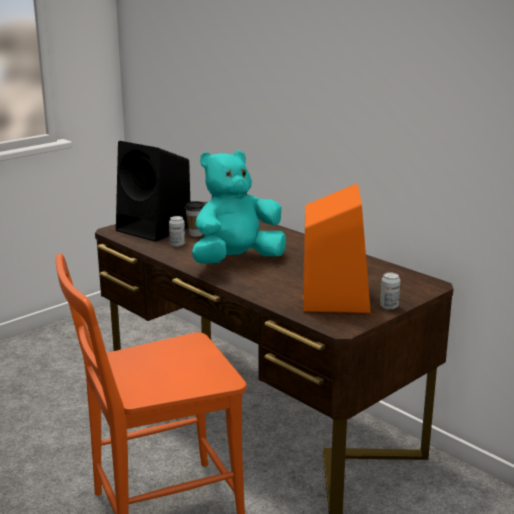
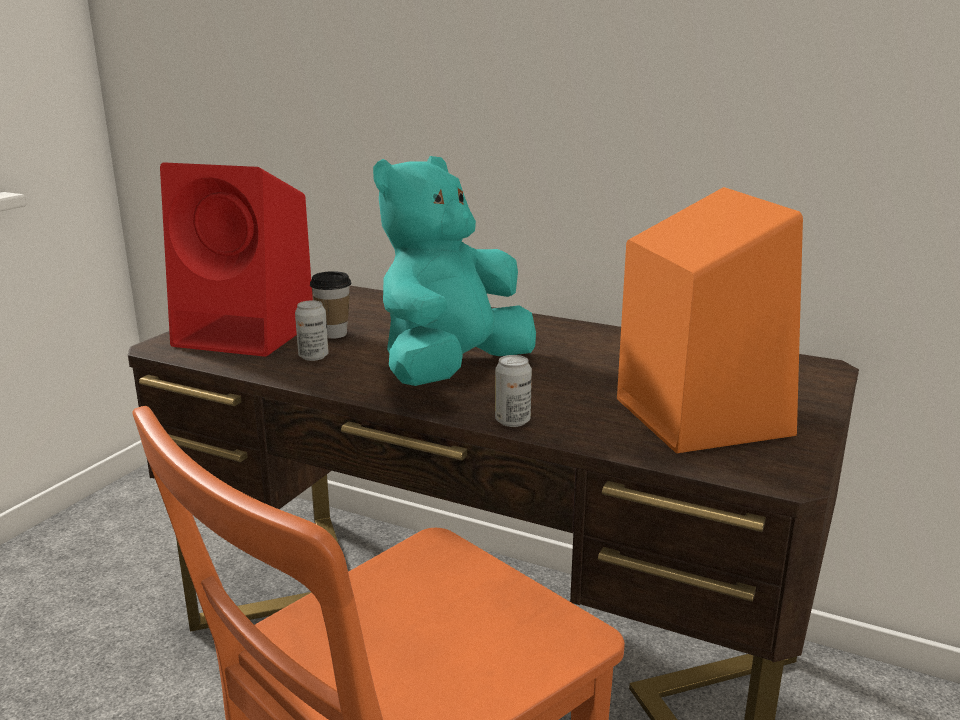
camera: 20 degrees left, 0 degrees up
black speaker [116,141,190,242] -> red speaker [160,162,313,357]
can [380,272,400,310] -> can moved to [495,355,532,427]

